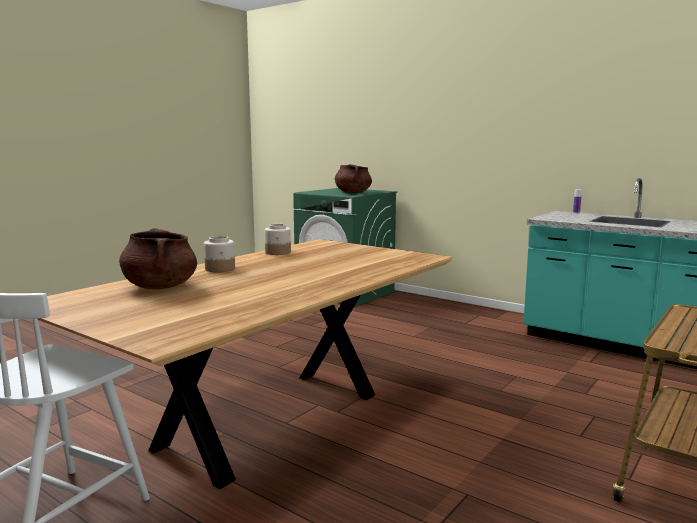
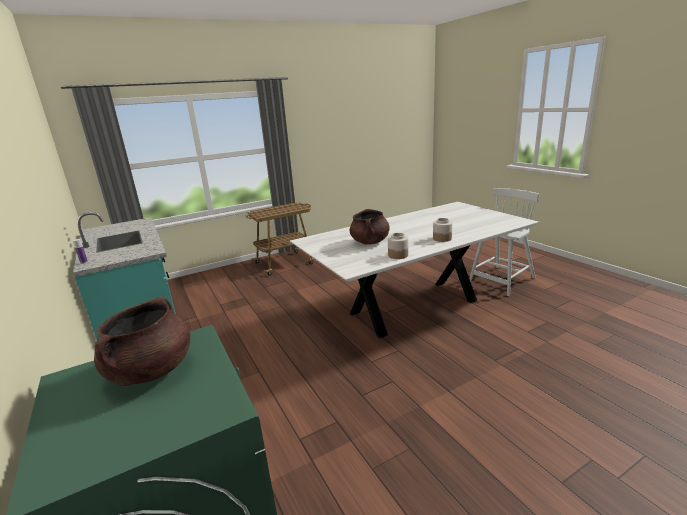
camera: 155 degrees left, 10 degrees up
brown dining table [38,239,453,489] -> white dining table [290,202,539,338]
brown cooking pot [119,228,197,289] -> brown cooking pot moved to [349,209,390,245]

